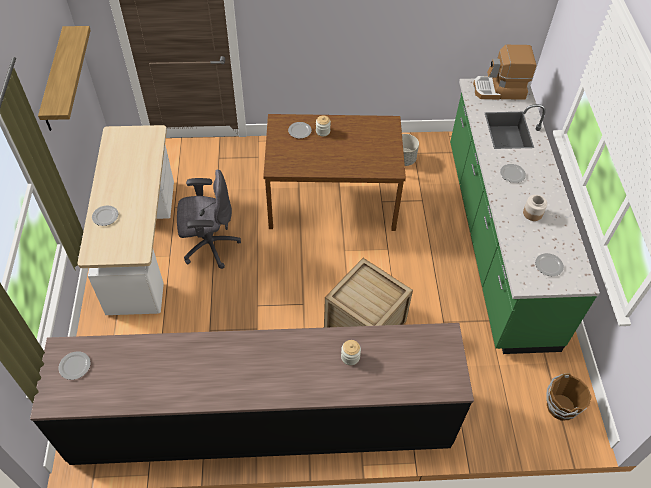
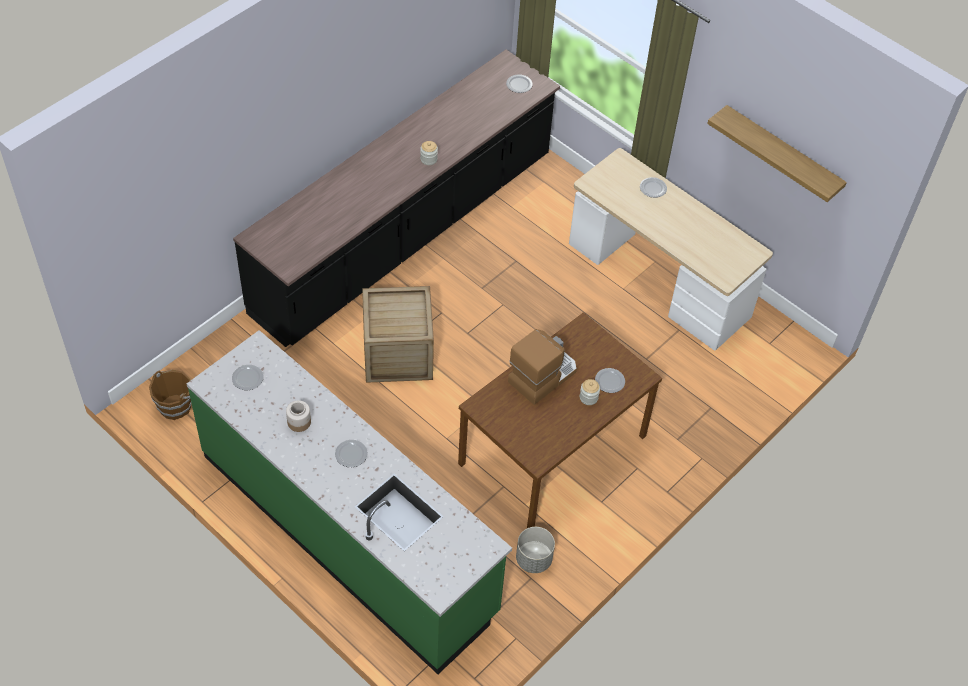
camera: 135 degrees right, 0 degrees up
grey office chair [177,169,241,269] -> none
jar [341,340,361,365] -> jar moved to [420,141,438,165]
coffee machine [473,45,536,100] -> coffee machine moved to [508,329,577,405]

